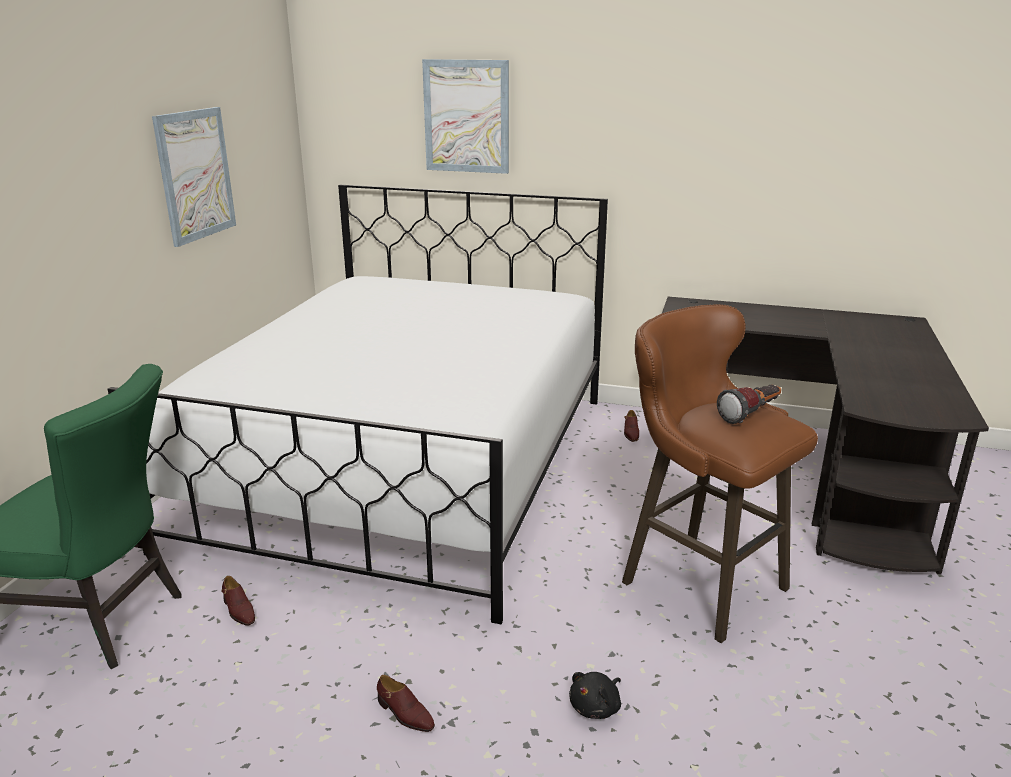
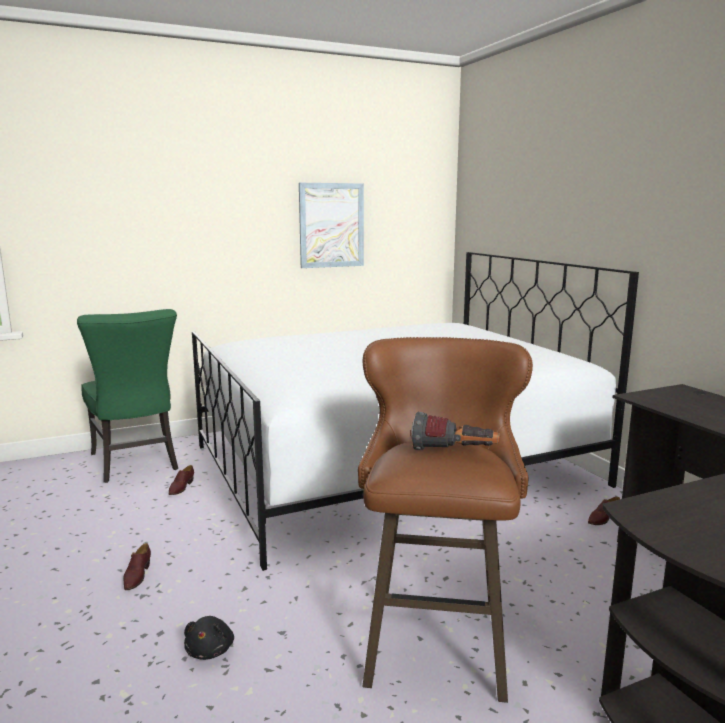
camera: 50 degrees right, 10 degrees down
picture [422,59,509,174] -> none
black plush toy [569,672,621,719] -> black plush toy turned 90 degrees counterclockwise [184,616,234,660]

